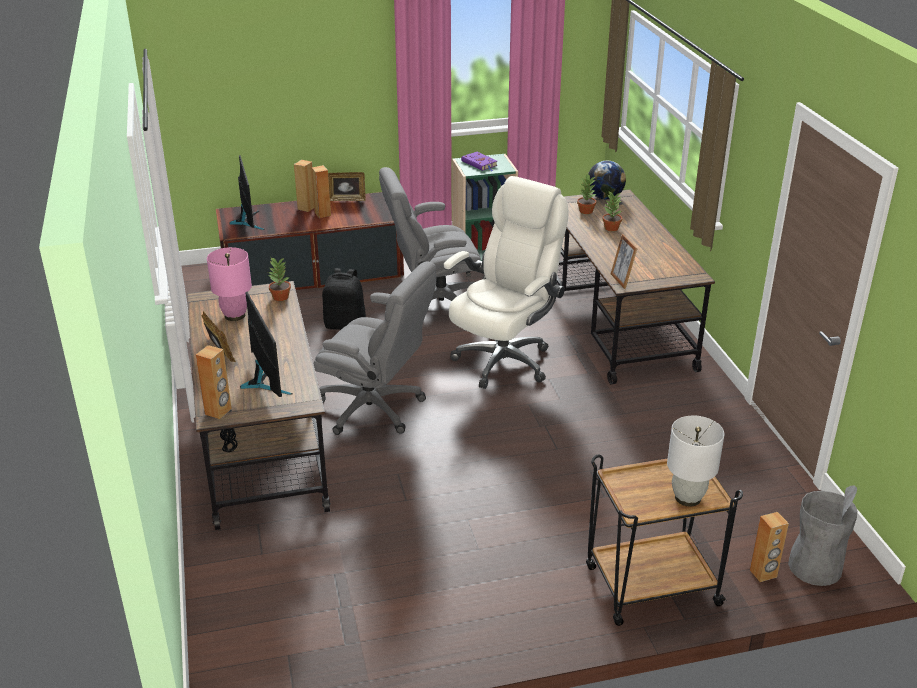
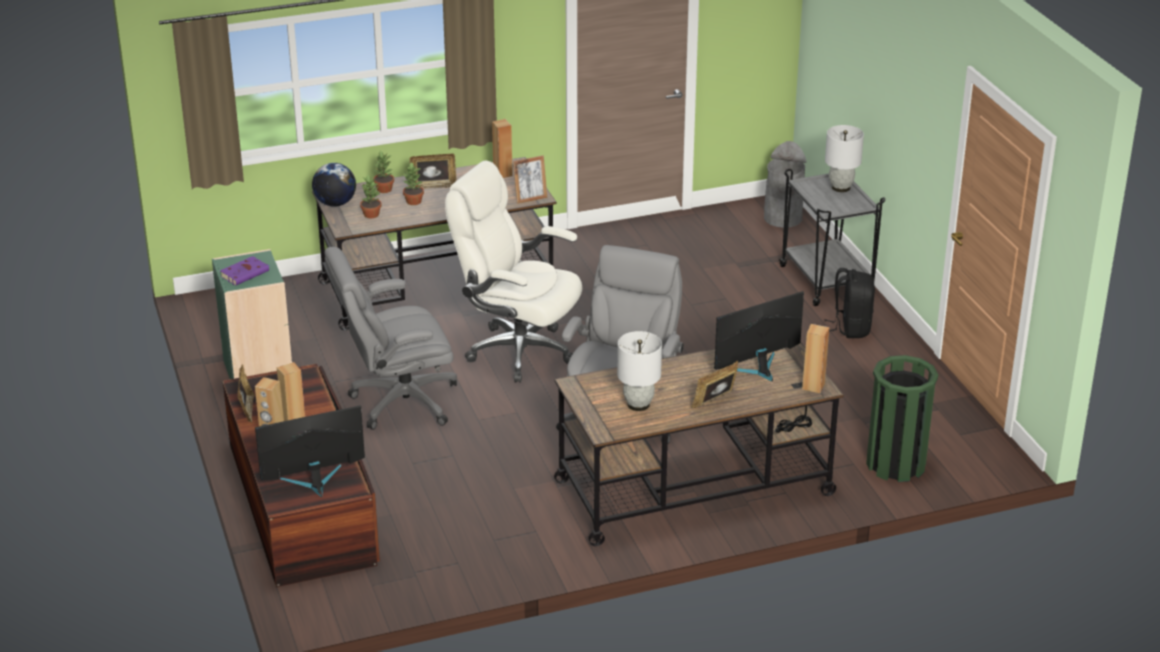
camera: 95 degrees left, 0 degrees up
pink table lamp [207,247,252,321] -> white table lamp [617,331,662,411]
potted plant [268,258,291,301] -> potted plant moved to [373,150,394,193]
black backpack [322,268,366,330] -> black backpack moved to [824,268,875,338]
grey office chair [379,167,481,301] -> grey office chair turned 90 degrees clockwise [324,247,457,430]
brown cart [586,455,743,626] -> grey cart [779,169,885,306]
brown speaker [750,512,789,582] -> brown speaker moved to [492,119,513,178]
none -> picture frame [410,154,457,189]
none -> green trash can [866,355,938,482]

